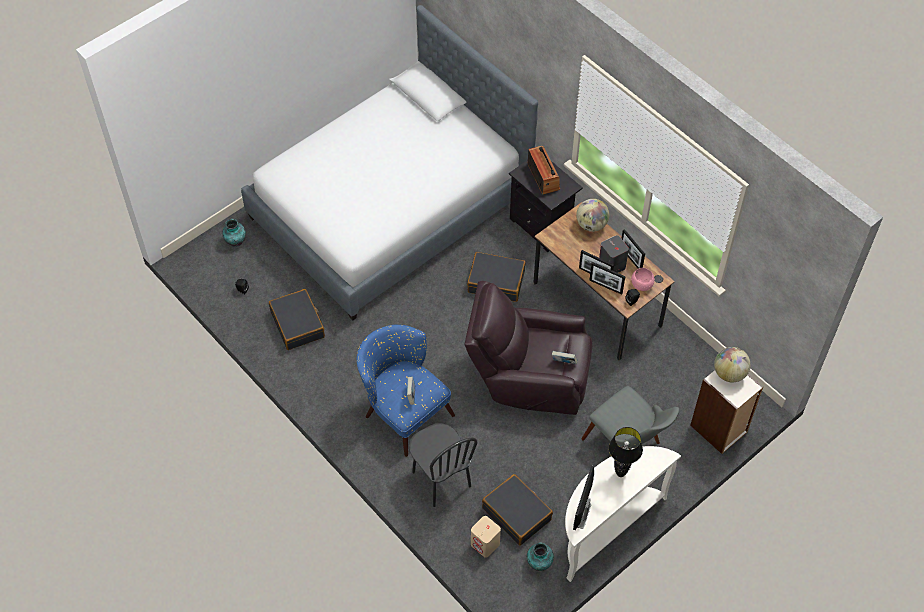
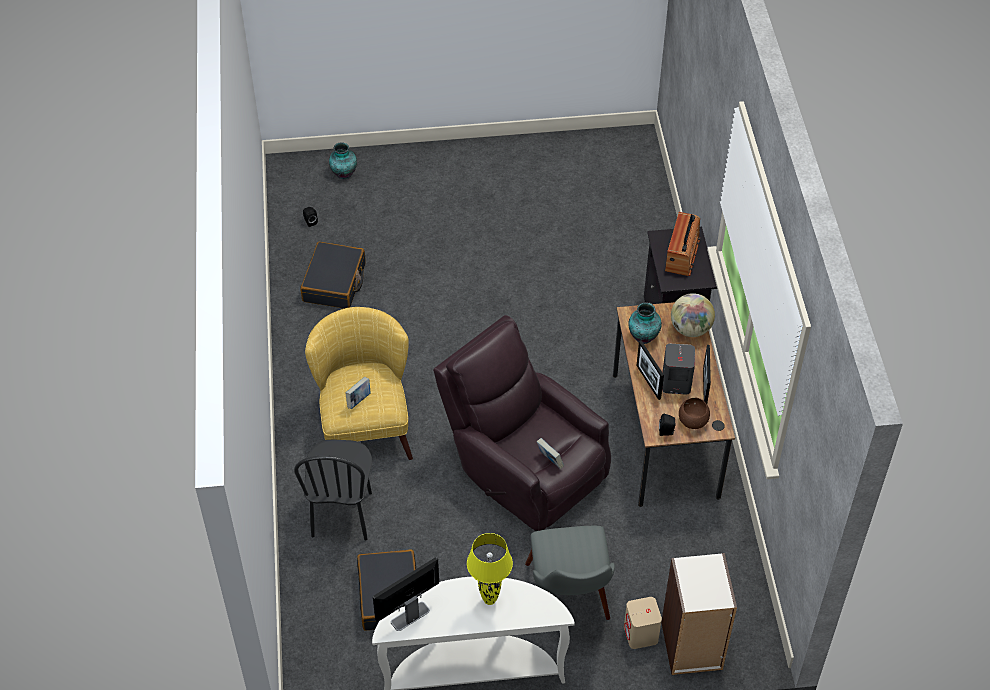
camera: 35 degrees right, 5 degrees down
bed [241,5,538,321] -> none
blue armchair [357,325,455,457] -> yellow armchair [305,307,413,460]
black suitcase [467,252,526,302] -> none
beige speaker [471,516,501,558] -> beige speaker moved to [624,597,662,649]
vase [527,543,554,571] -> vase moved to [628,303,662,344]
picture frame [589,262,625,295] -> none
black table lamp [609,427,643,477] -> yellow table lamp [467,533,513,605]
pink bowl [631,268,655,291] -> brown bowl [679,398,710,429]
globe [714,347,751,383] -> none

